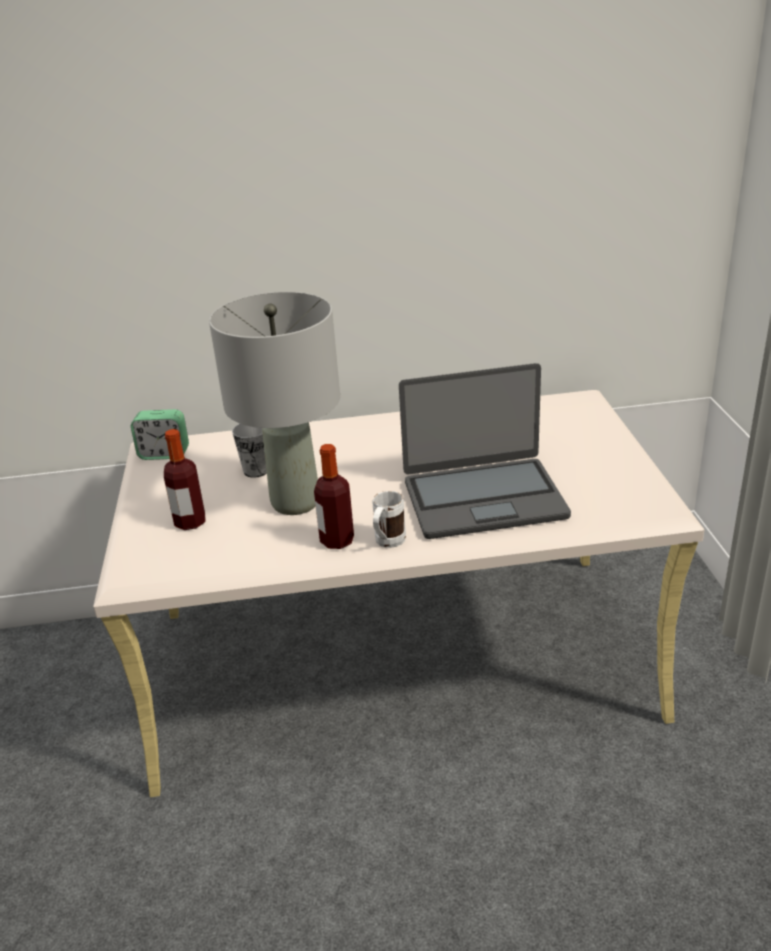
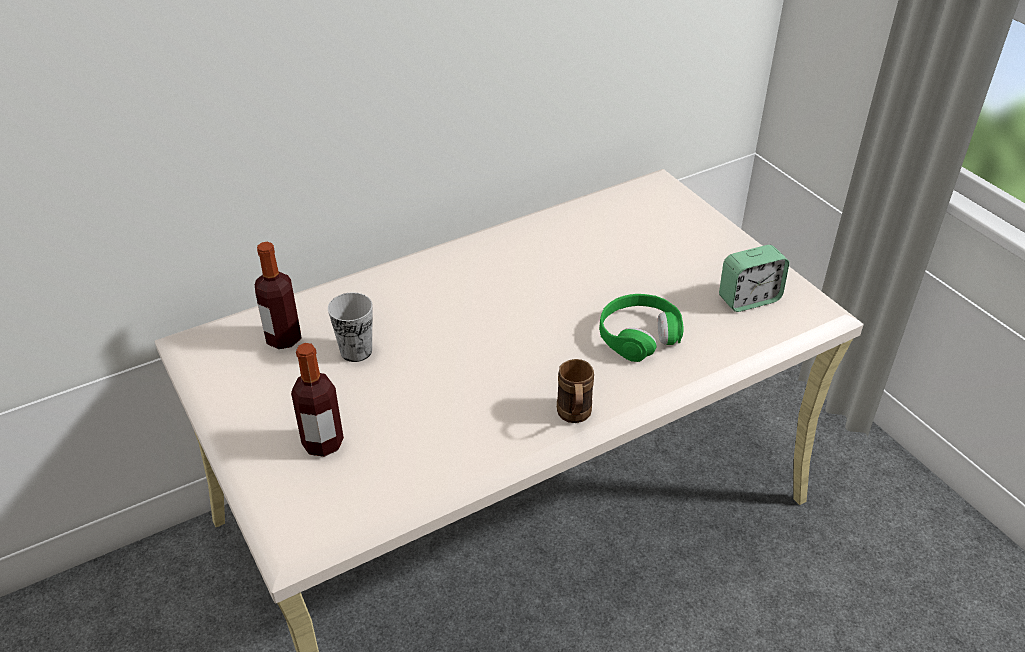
camera: 25 degrees left, 10 degrees up
alarm clock [131,409,189,460] -> alarm clock moved to [719,245,789,312]
grey table lamp [209,292,340,515] -> none
bottle [314,444,354,549] -> bottle moved to [255,242,302,349]
white mug [373,491,406,548] -> brown mug [557,359,594,423]
laptop [399,363,571,539] -> green headphones [599,294,684,362]

